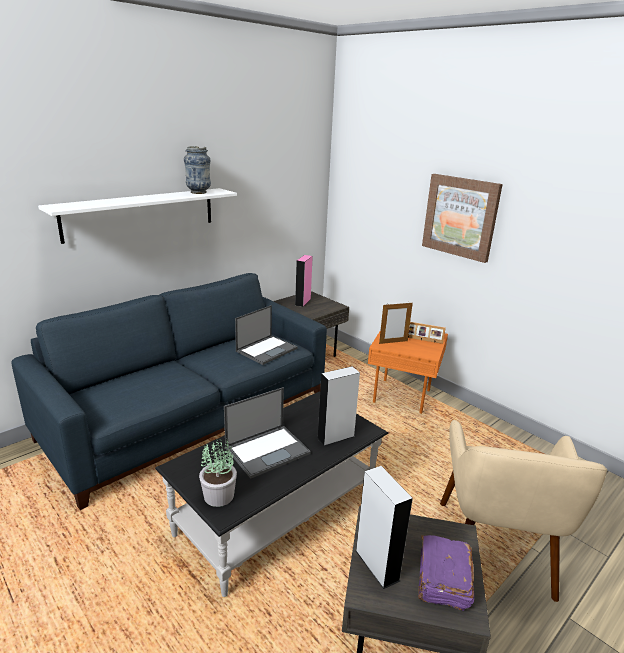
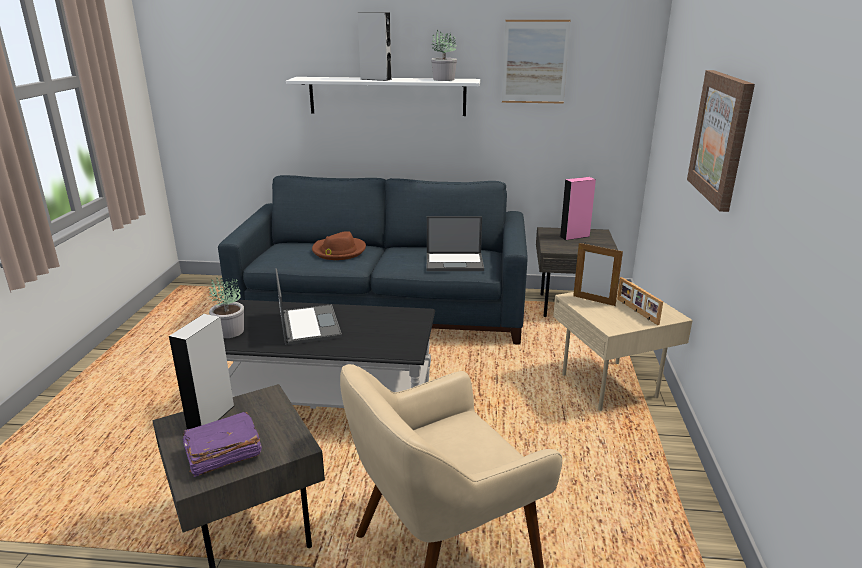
camera: 50 degrees right, 0 degrees up
vase [184,146,211,194] -> potted plant [431,30,457,81]
laptop [224,387,311,479] -> laptop turned 120 degrees counterclockwise [275,268,342,345]
grey speaker [317,366,360,446] -> grey speaker moved to [358,12,392,81]
orange side table [368,330,448,414] -> beige side table [553,282,692,411]
none -> brown hat [312,231,366,260]
none -> picture [502,20,571,104]

